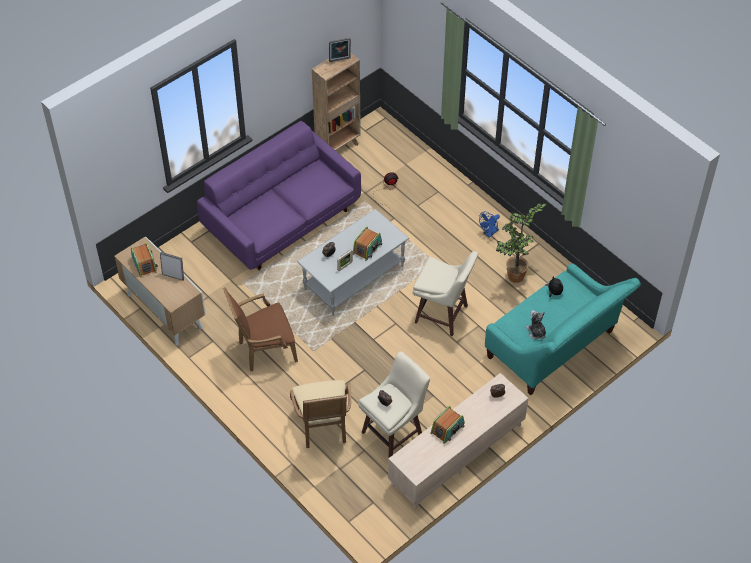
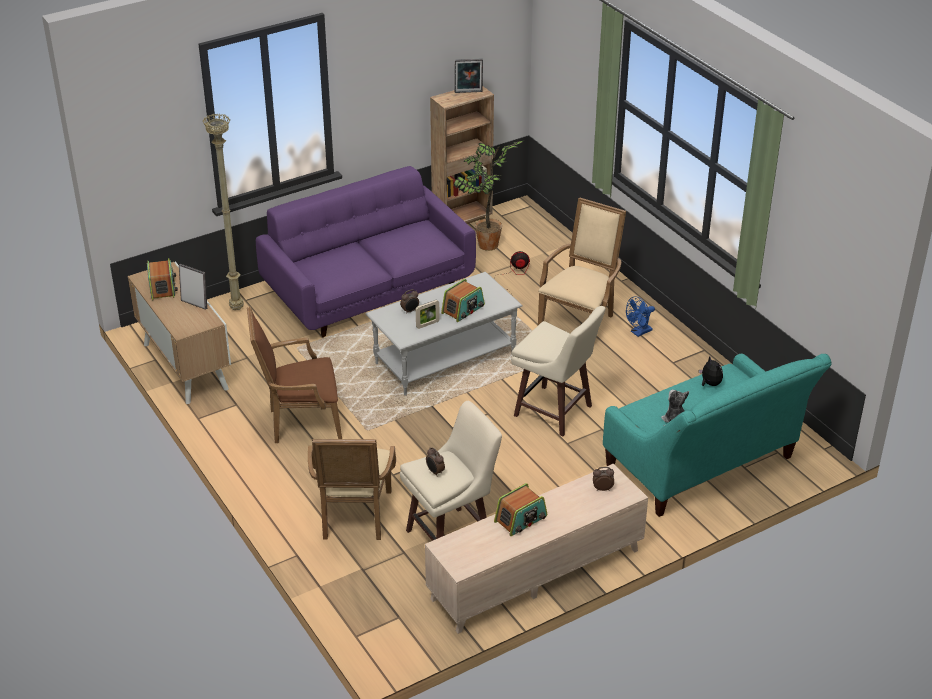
camera: 10 degrees right, 15 degrees down
potted plant [496,203,547,283] -> potted plant moved to [454,141,523,251]
none -> beige floor lamp [203,113,244,310]
none -> beige armchair [538,197,626,325]

